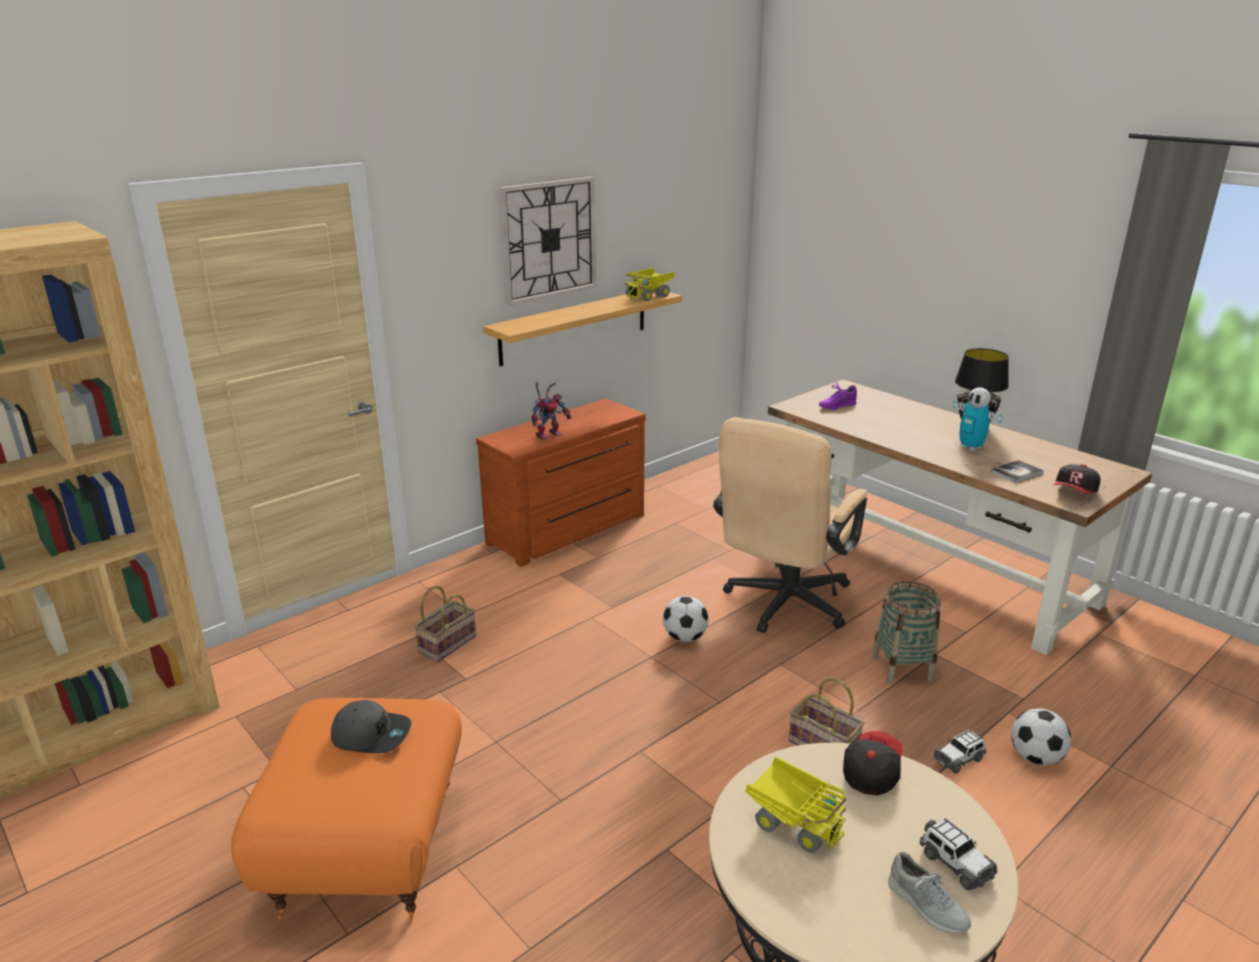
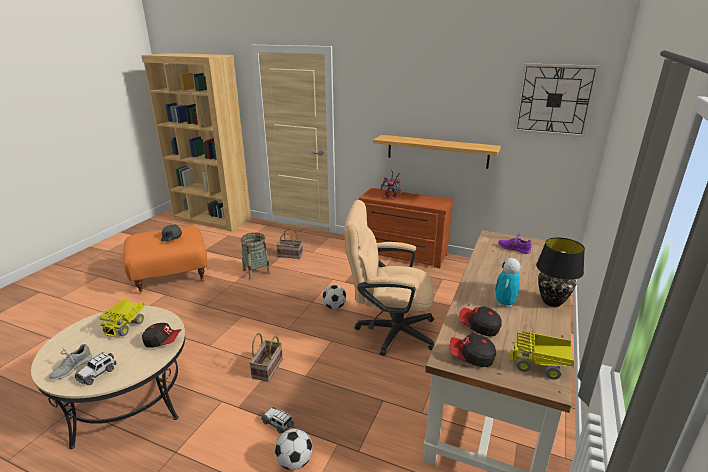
camera: 65 degrees right, 0 degrees up
wall clock [500,177,596,305] -> wall clock moved to [514,63,599,137]
toy truck [625,268,674,301] -> toy truck moved to [510,331,574,380]
basket [871,581,941,685] -> basket moved to [241,233,271,279]
book [991,460,1044,483] -> cap [459,306,502,337]

